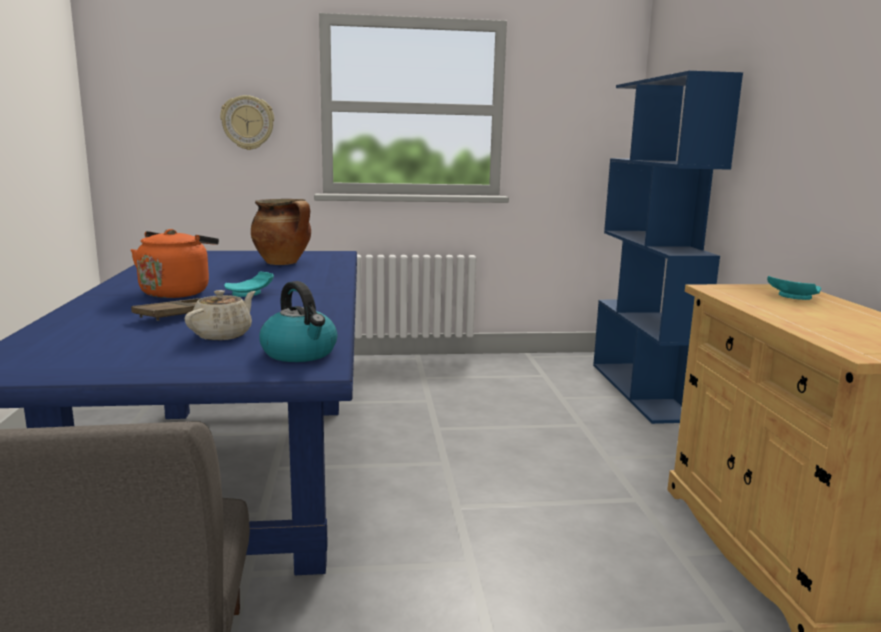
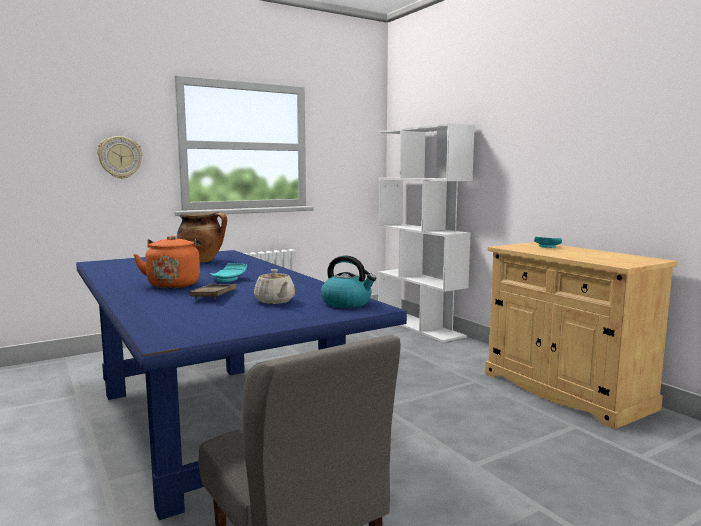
camera: 25 degrees left, 5 degrees down
beige teapot [185,290,256,340] -> beige teapot turned 150 degrees clockwise [254,269,296,304]
blue bookcase [593,71,743,424] -> white bookcase [378,123,475,342]

